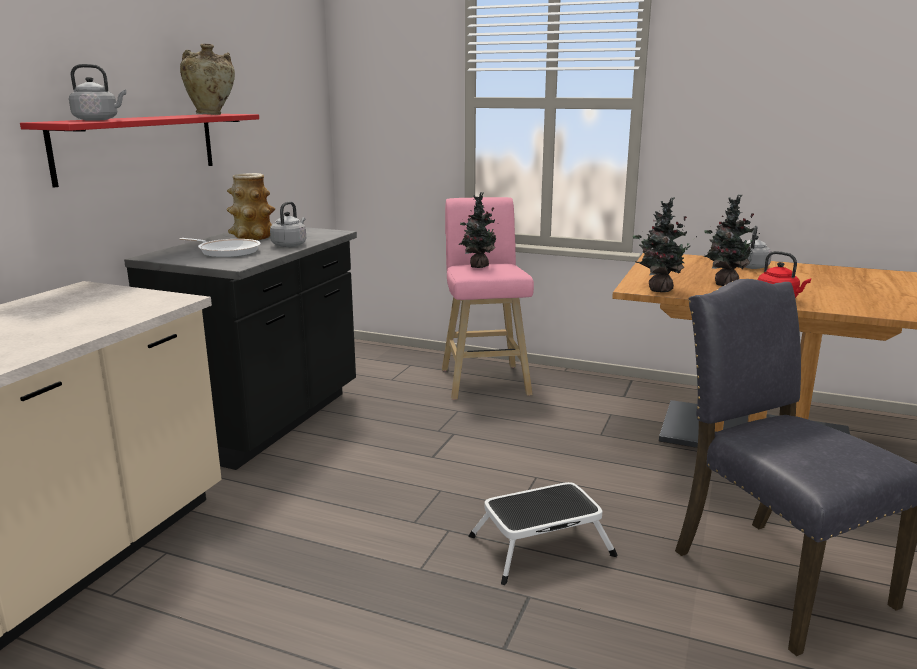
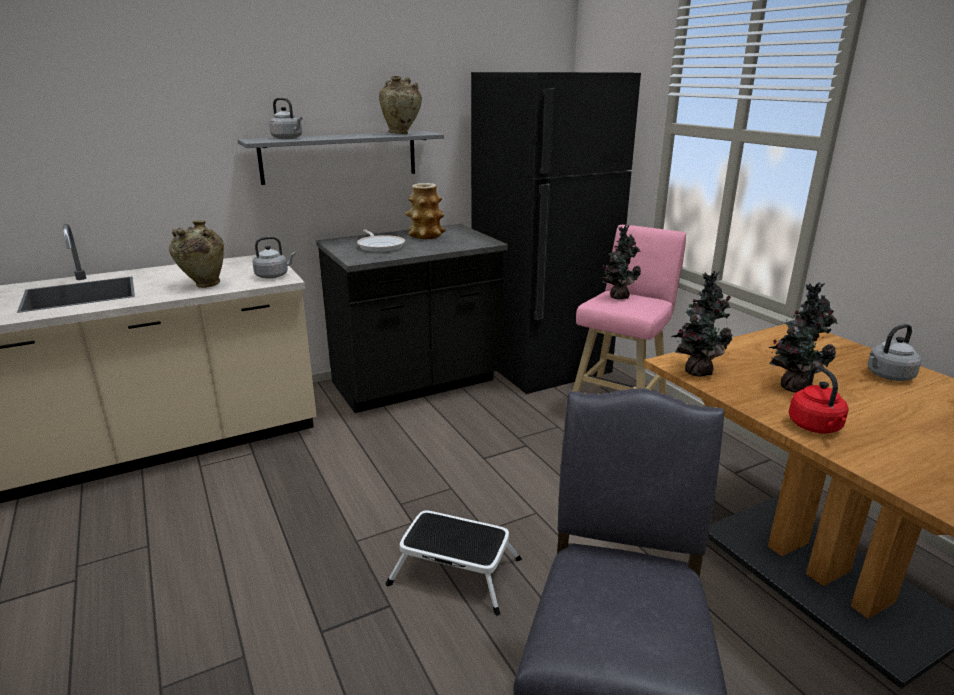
camera: 40 degrees right, 5 degrees up
red shelf [20,114,259,188] -> grey shelf [238,131,444,185]
grey kettle [270,201,306,247] -> grey kettle moved to [252,236,296,279]
none -> beige vase [169,220,224,288]
none -> black fridge [471,72,641,394]

